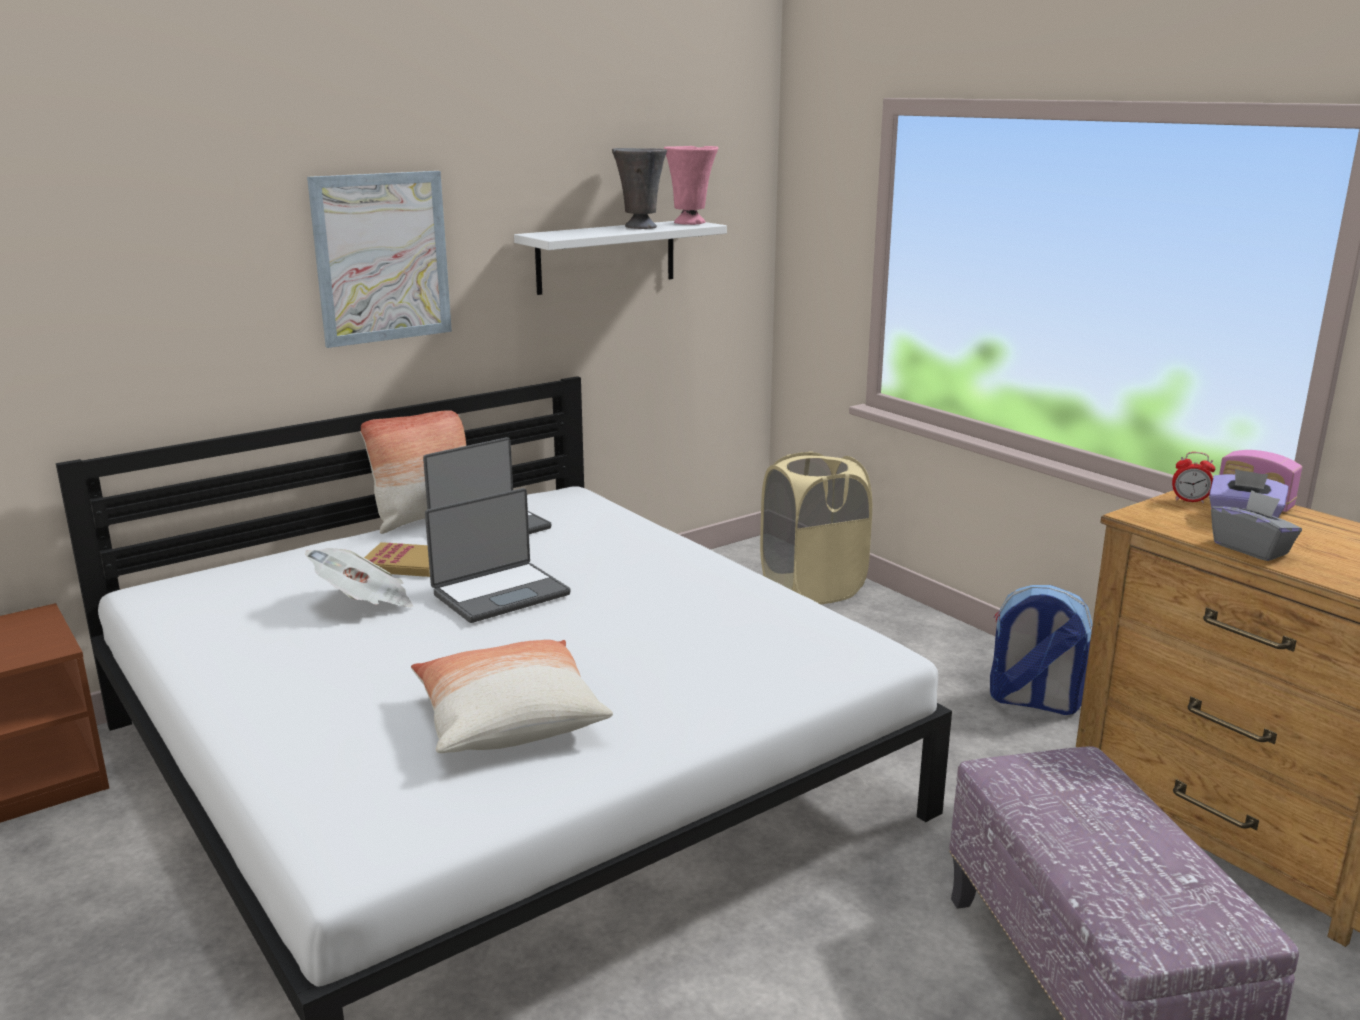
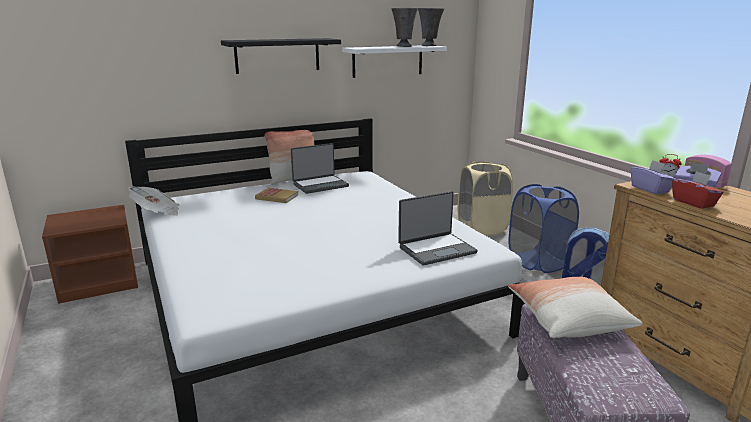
camera: 10 degrees right, 0 degrees up
newspaper [305,548,413,607] -> newspaper moved to [129,186,179,216]
picture [307,171,452,348] -> black shelf [221,38,341,74]
pillow [411,640,613,753] -> pillow moved to [508,277,643,338]
laptop [425,488,571,623] -> laptop moved to [398,191,478,266]
pink vase [664,146,718,225] -> grey vase [418,8,445,46]
grey tissue box [1211,490,1302,561] -> red tissue box [672,171,723,209]
none -> blue laundry basket [509,184,579,273]
none -> purple tissue box [631,160,675,194]

